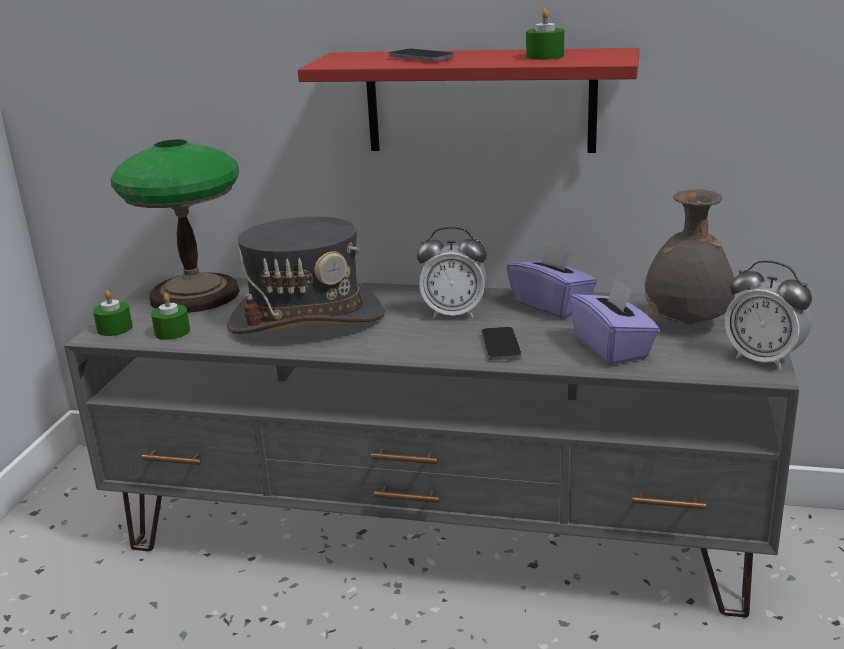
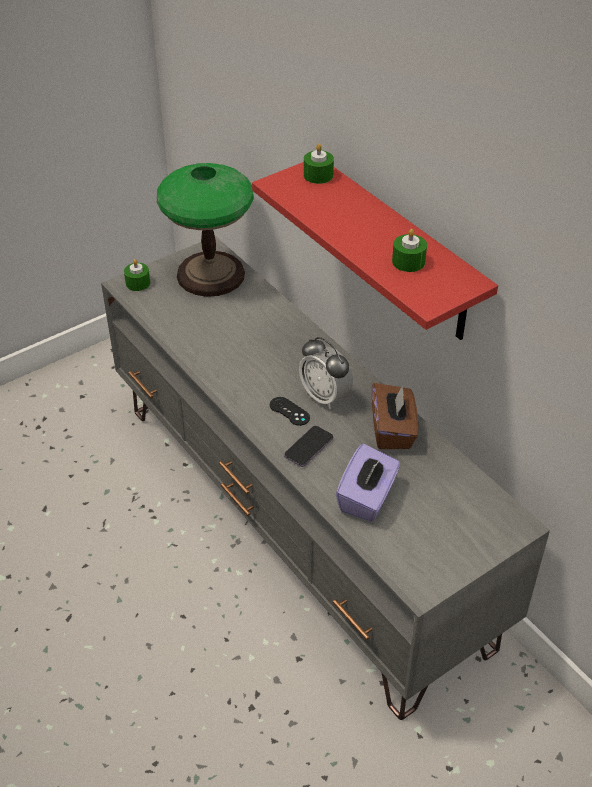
camera: 40 degrees right, 20 degrees up
green candle [151,294,190,340] -> green candle moved to [304,144,334,184]
grey hat [227,217,385,334] -> none
phone [389,49,454,61] -> none
purple tissue box [507,242,597,319] -> brown tissue box [372,383,419,449]
grey vase [644,189,735,324] -> none
alarm clock [725,260,812,370] -> none
none -> black game controller [270,397,310,426]

